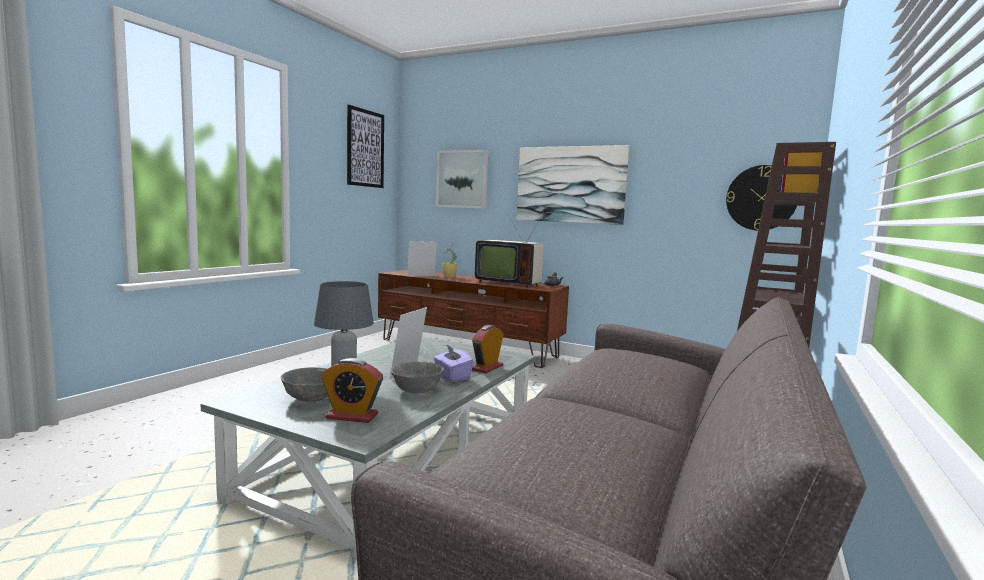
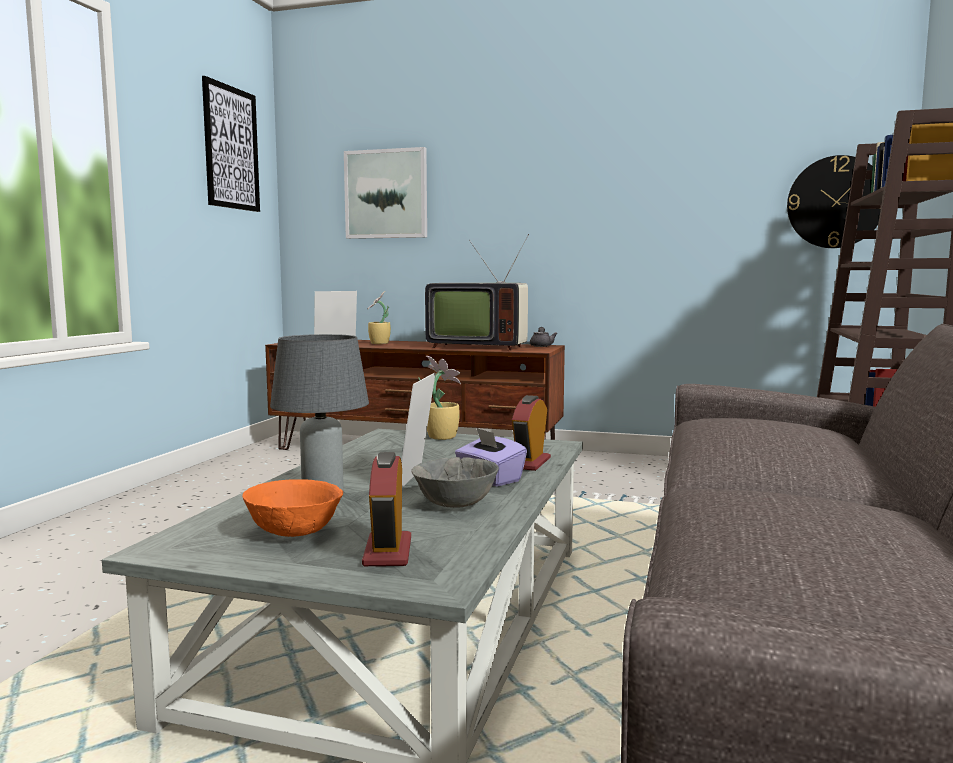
camera: 10 degrees left, 0 degrees up
grey bowl [281,367,328,402] -> orange bowl [242,479,343,537]
alarm clock [321,358,383,423] -> alarm clock turned 90 degrees clockwise [362,452,411,566]
picture [517,145,629,225] -> none
none -> potted plant [419,356,461,440]

